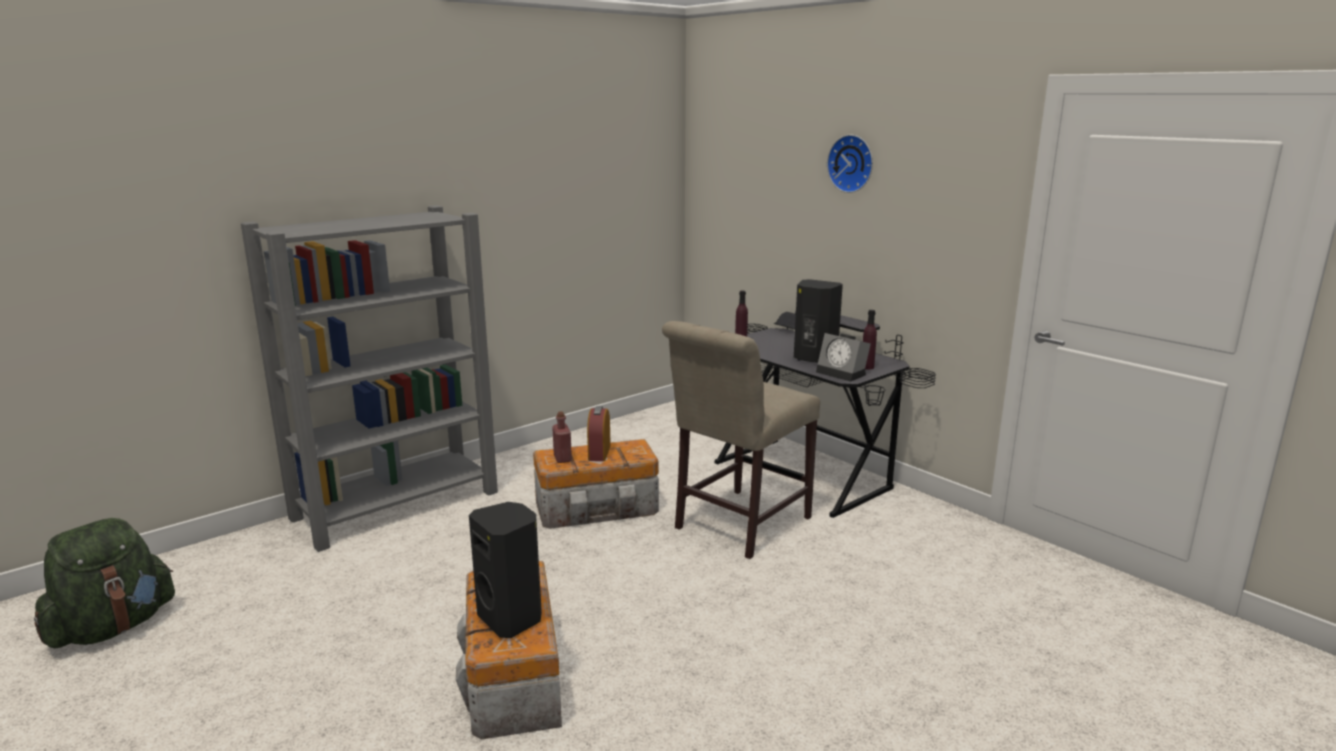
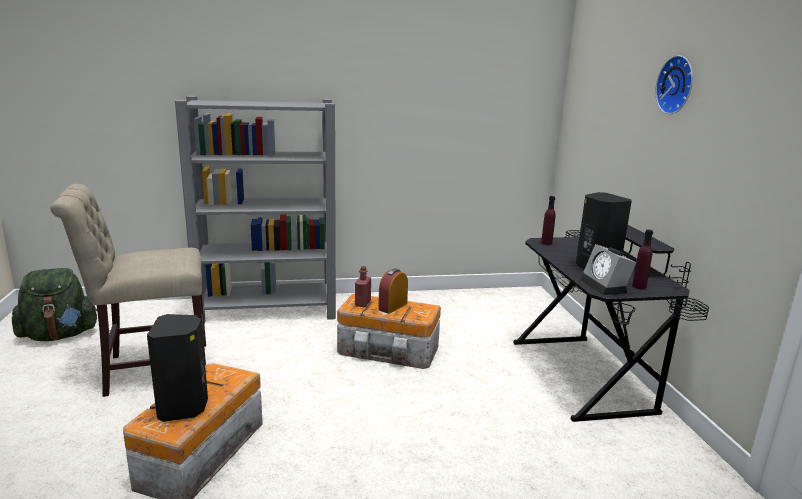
camera: 30 degrees right, 0 degrees up
beige chair [662,321,820,559] -> beige chair moved to [50,184,206,397]

